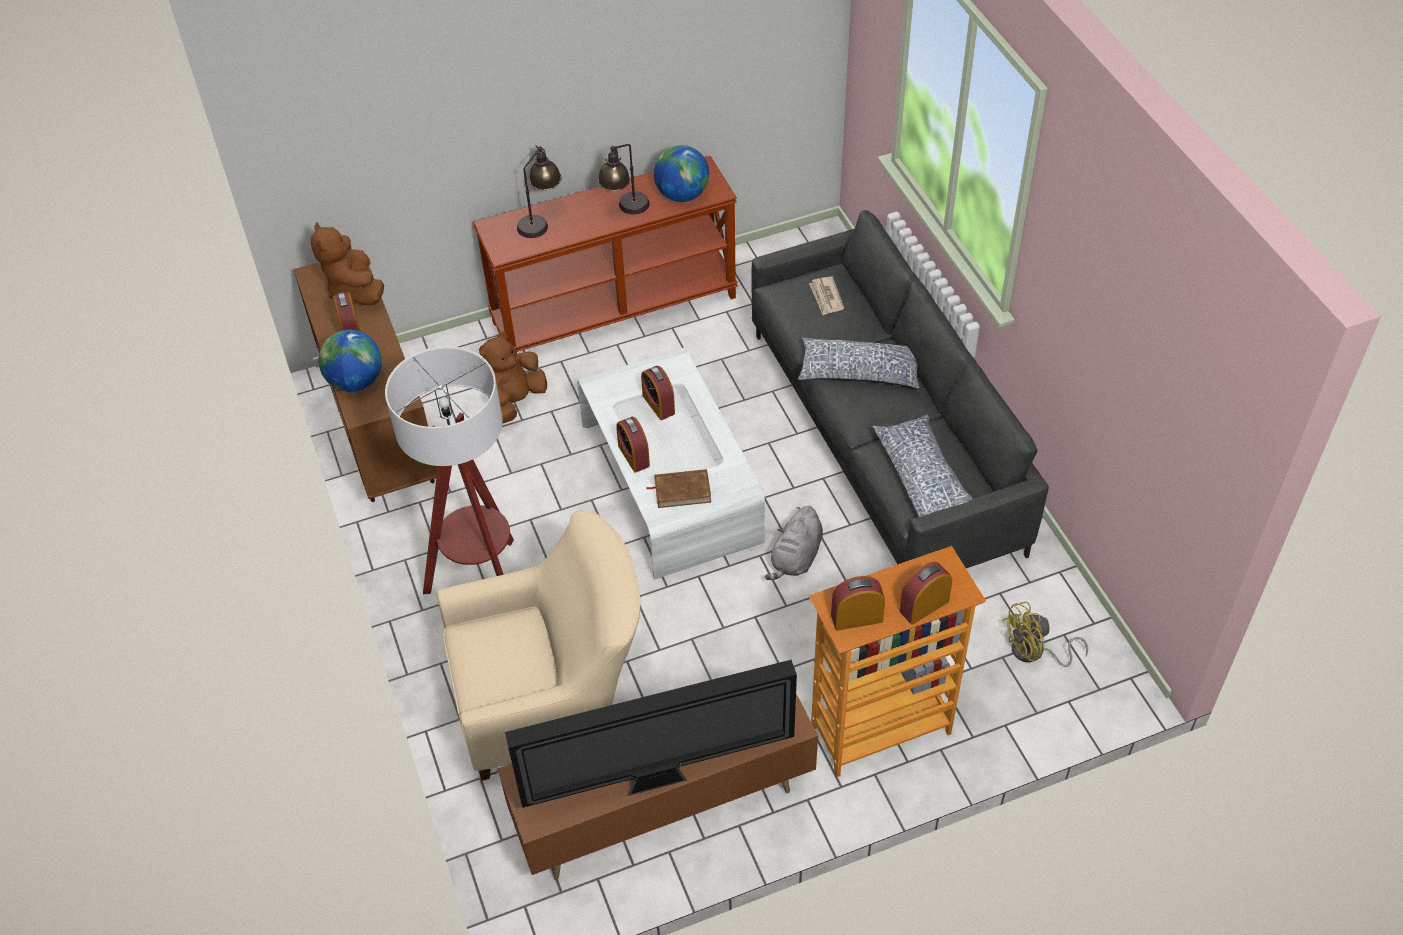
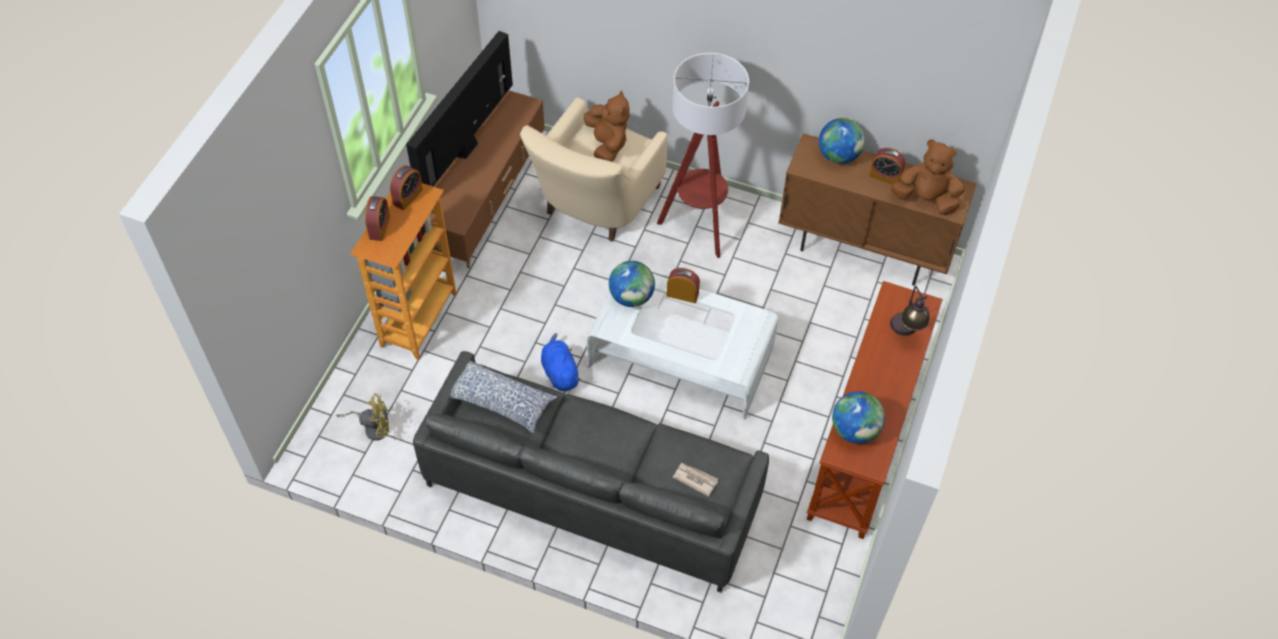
camera: 130 degrees right, 5 degrees up
brown plush toy [479,332,547,424] -> brown plush toy moved to [584,91,630,162]
table lamp [598,144,650,215] -> none
alarm clock [641,366,675,420] -> none
brown book [646,469,711,508] -> globe [609,261,655,307]
grey plush toy [765,506,823,580] -> blue plush toy [541,333,580,391]
pillow [798,338,919,389] -> none
yellow fan [1002,602,1088,667] -> yellow fan turned 60 degrees clockwise [336,394,389,440]

